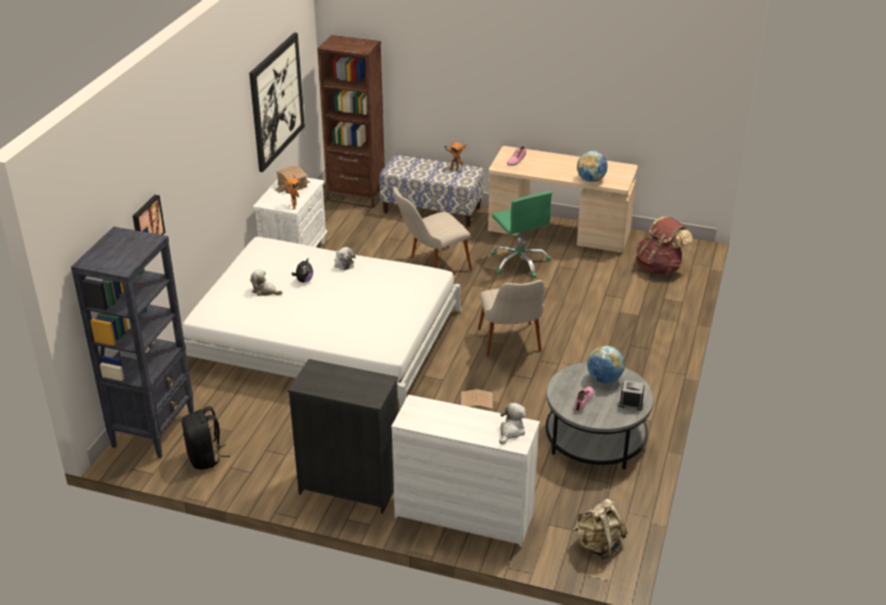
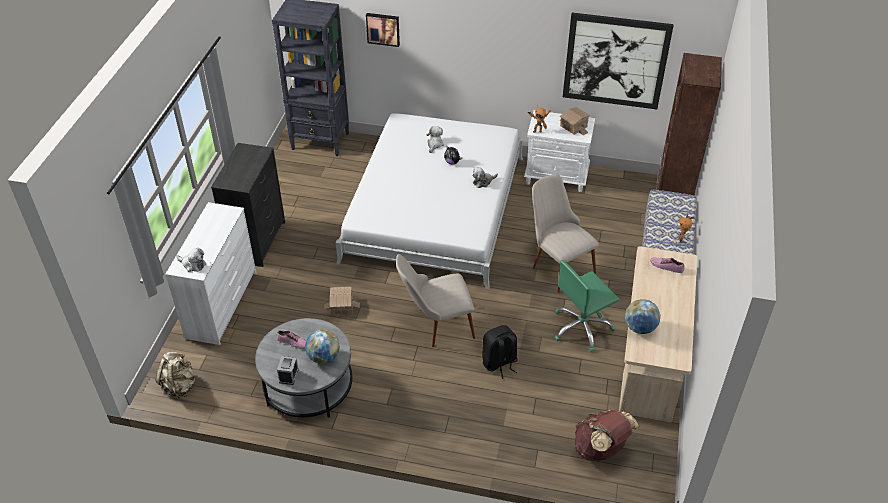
camera: 85 degrees right, 10 degrees up
black backpack [182,406,230,470] -> black backpack moved to [482,325,518,379]

